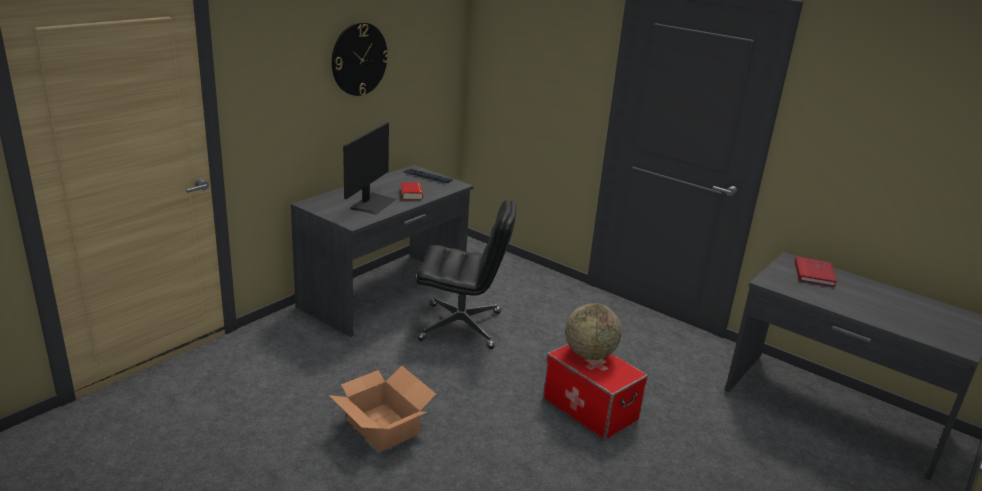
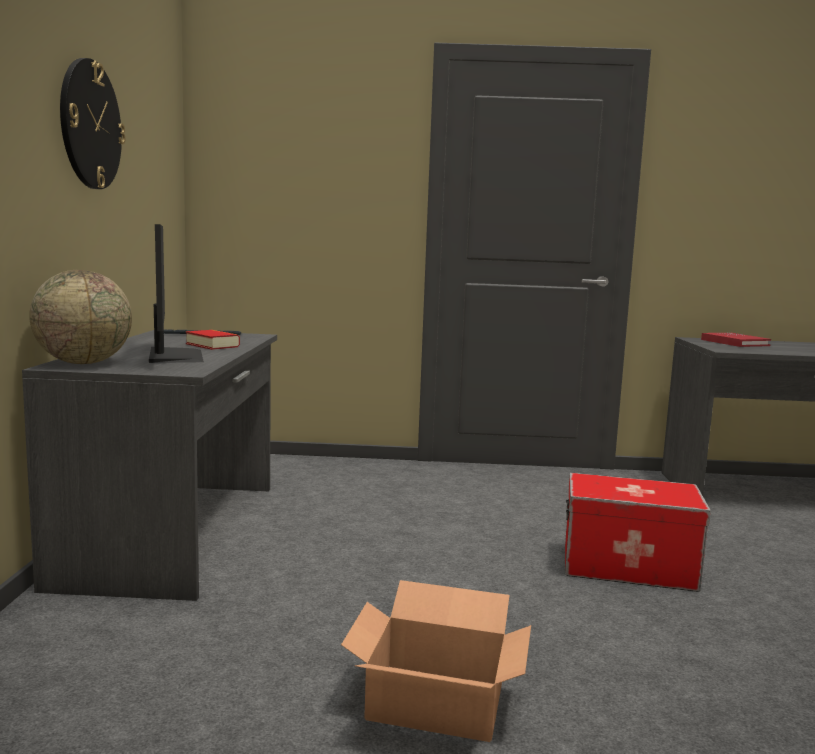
camera: 35 degrees left, 15 degrees down
black office chair [416,200,516,349] -> none
globe [565,303,622,360] -> globe moved to [29,270,132,364]

